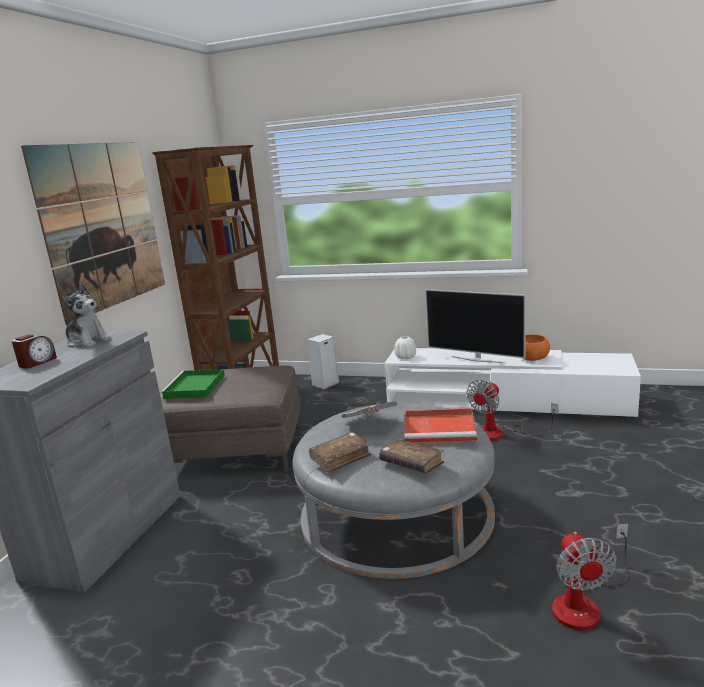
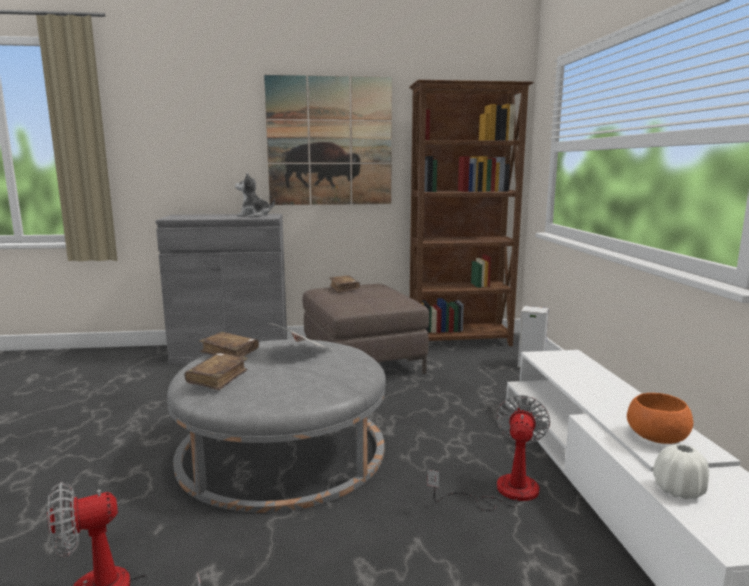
camera: 65 degrees right, 5 degrees down
alarm clock [12,334,57,369] -> none
plush toy [62,284,112,347] -> plush toy turned 90 degrees clockwise [235,173,275,217]
green tray [160,369,225,399] -> brown book [329,275,360,293]
white vase [394,336,416,359] -> white vase moved to [653,444,709,499]
red tray [404,408,477,444] -> none
television [425,289,526,363] -> none
fan [467,380,558,441] -> fan turned 90 degrees clockwise [427,395,550,511]

